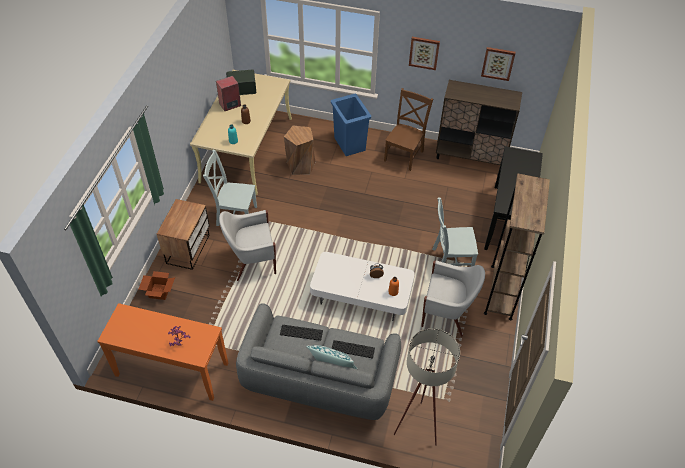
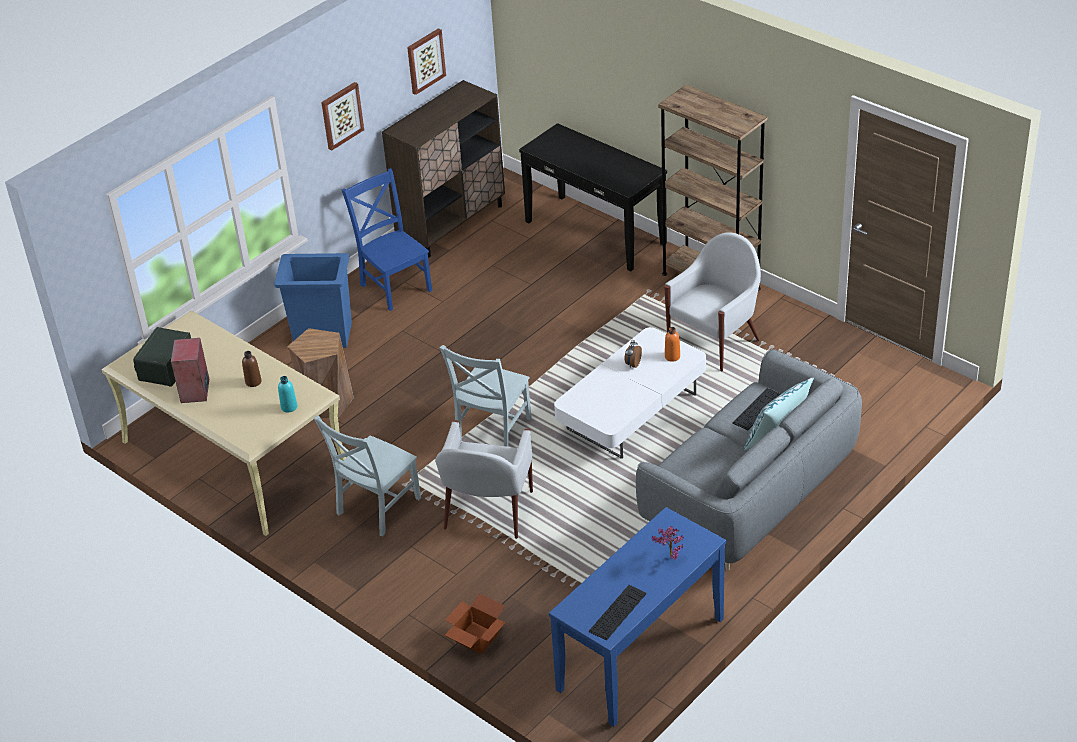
camera: 60 degrees left, 10 degrees down
orange console table [97,303,228,401] -> blue console table [549,507,726,727]
nightstand [157,199,210,270] -> none
keyboard [280,325,323,341] -> keyboard moved to [589,585,646,640]
brown chair [384,88,433,171] -> blue chair [342,168,432,311]
beige floor lamp [394,328,460,446] -> none
grey chair [432,197,478,267] -> grey chair moved to [439,345,532,447]

